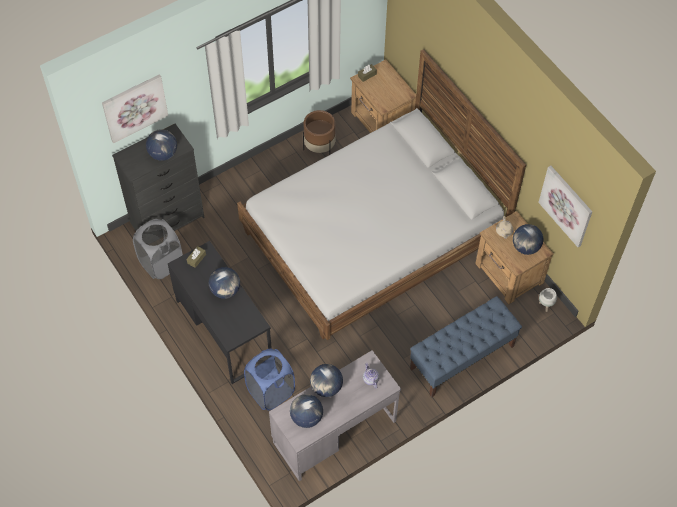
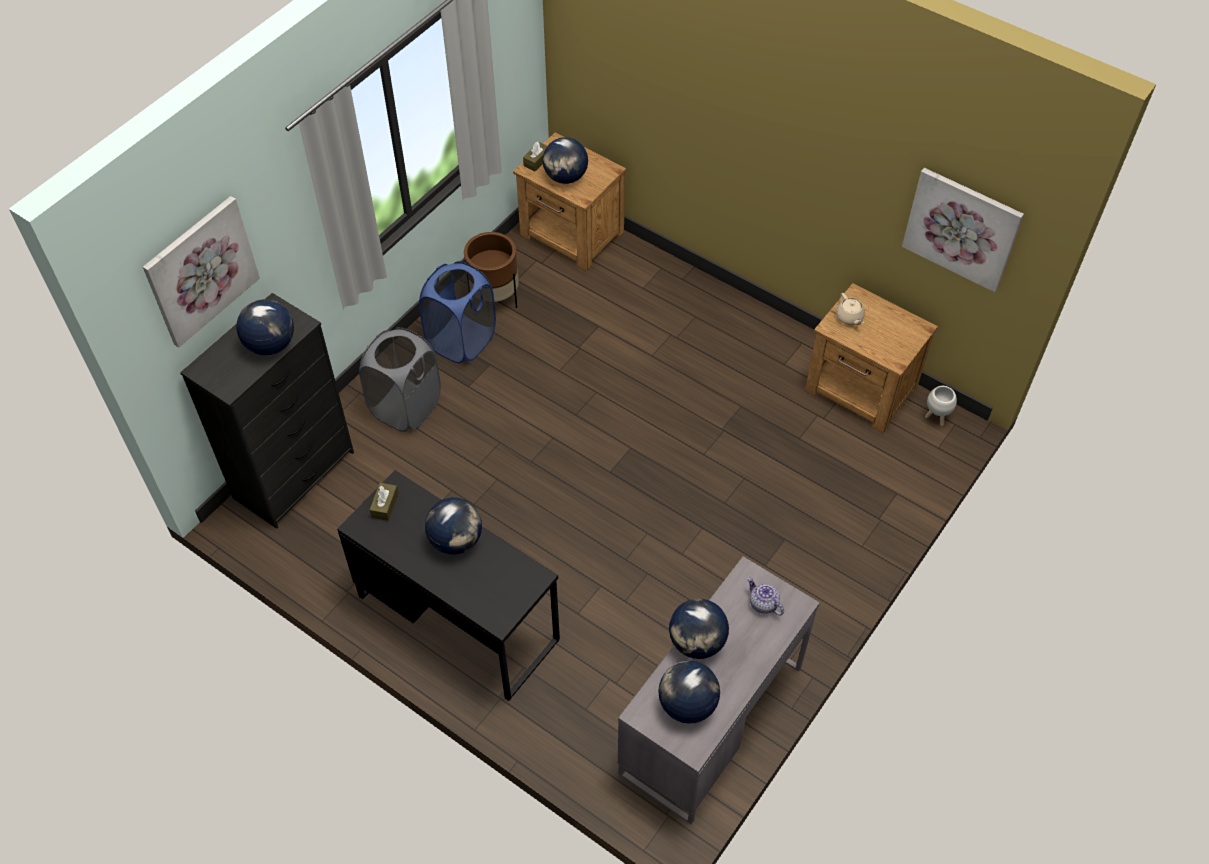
camera: 20 degrees left, 5 degrees down
grey laundry basket [133,219,183,279] -> grey laundry basket moved to [359,327,441,432]
bed [237,49,526,340] -> none
blue laundry basket [244,349,295,410] -> blue laundry basket moved to [419,261,496,364]
blue bench [410,296,522,397] -> none
globe [513,224,543,255] -> globe moved to [543,137,588,184]

